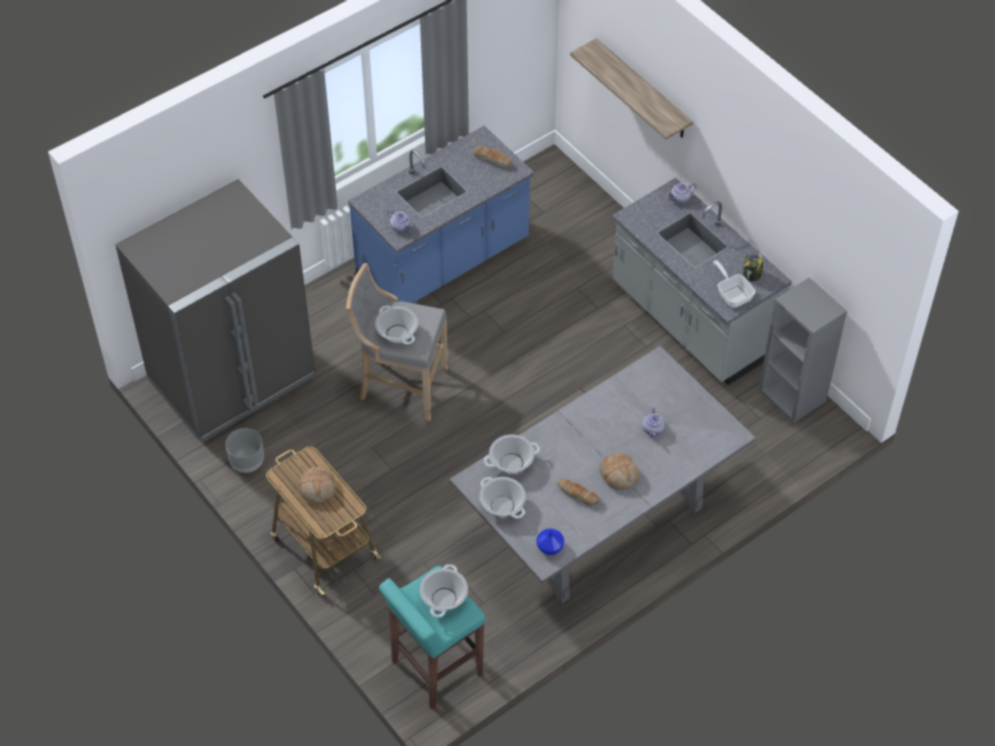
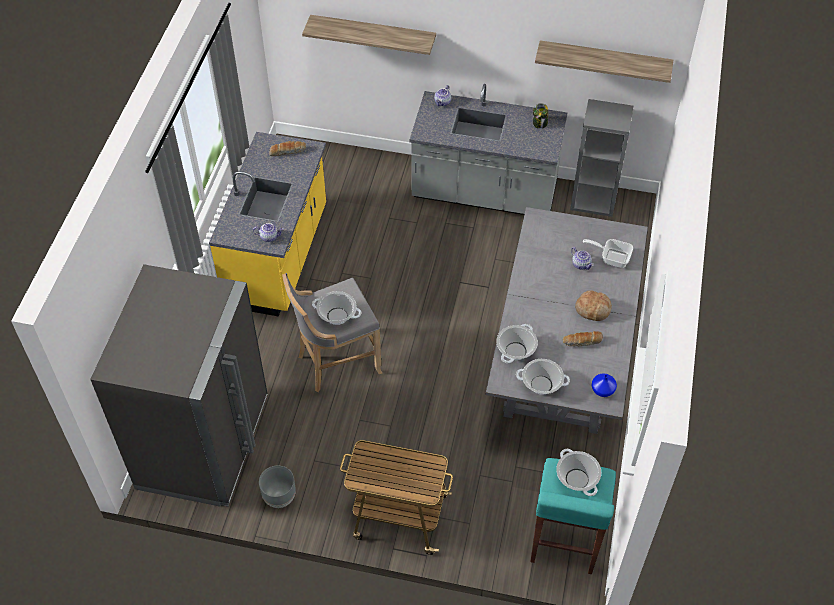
camera: 40 degrees left, 0 degrees up
bread [300,466,336,504] -> none
blue counter [348,126,534,303] -> yellow counter [209,132,326,317]
frying pan [713,260,755,308] -> frying pan moved to [583,239,633,268]
none -> shelf [535,40,673,83]

